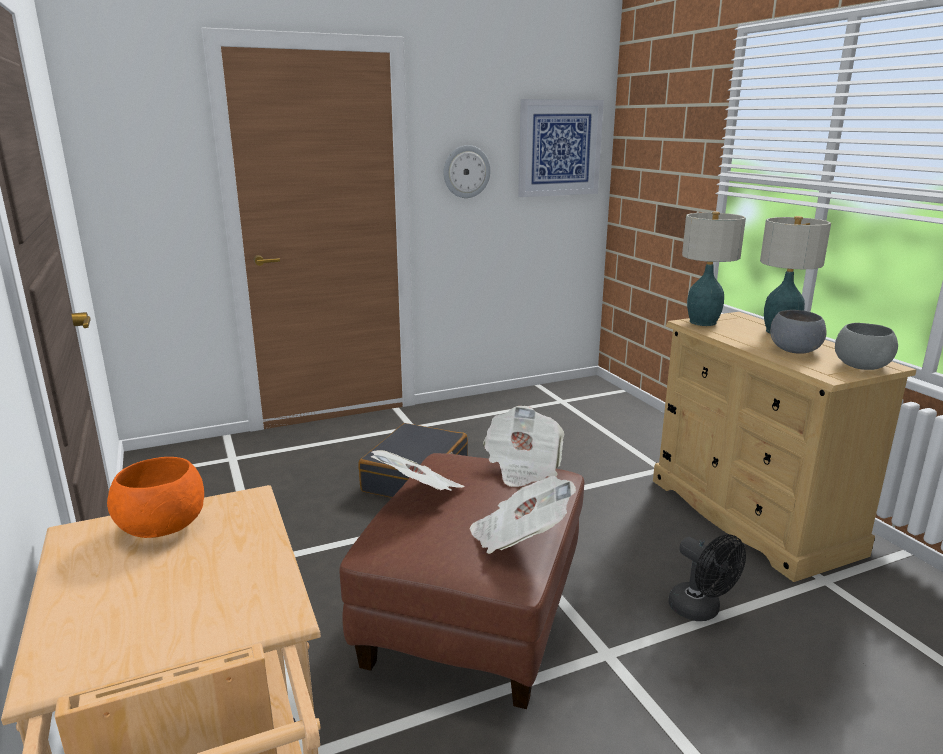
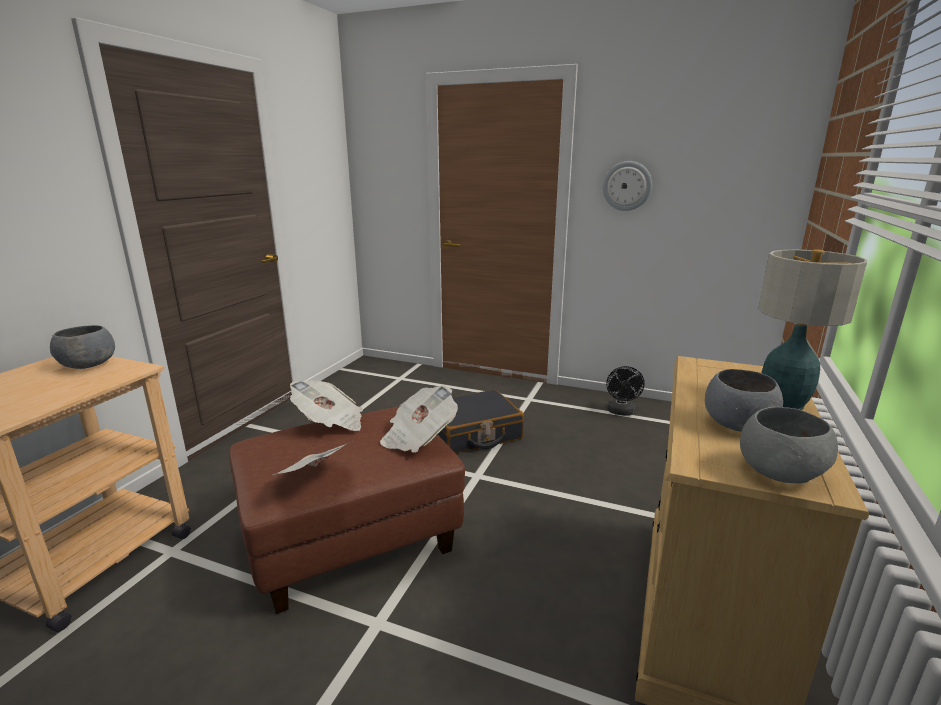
camera: 45 degrees right, 0 degrees up
orange bowl [107,457,204,538] -> grey bowl [50,325,115,369]
picture [518,99,604,197] -> none
black fan [668,534,746,621] -> black fan moved to [606,366,645,415]
table lamp [682,211,746,326] -> none

